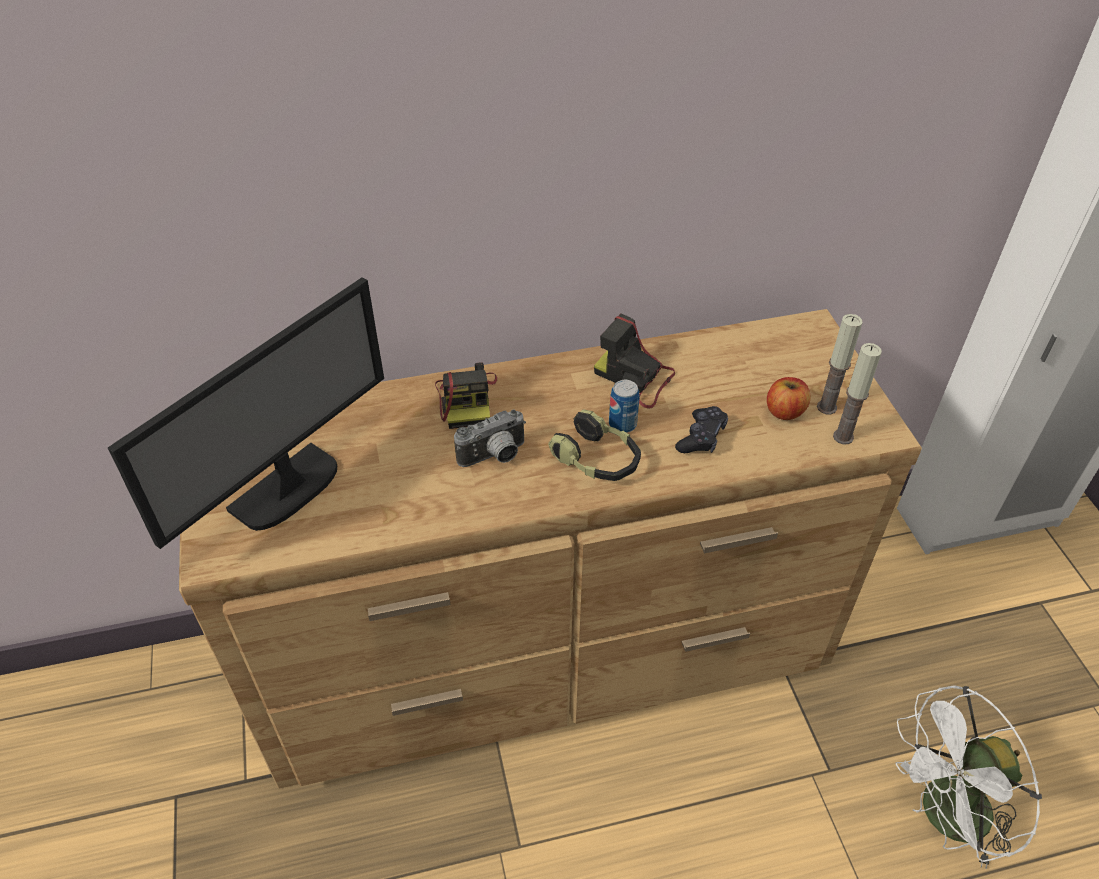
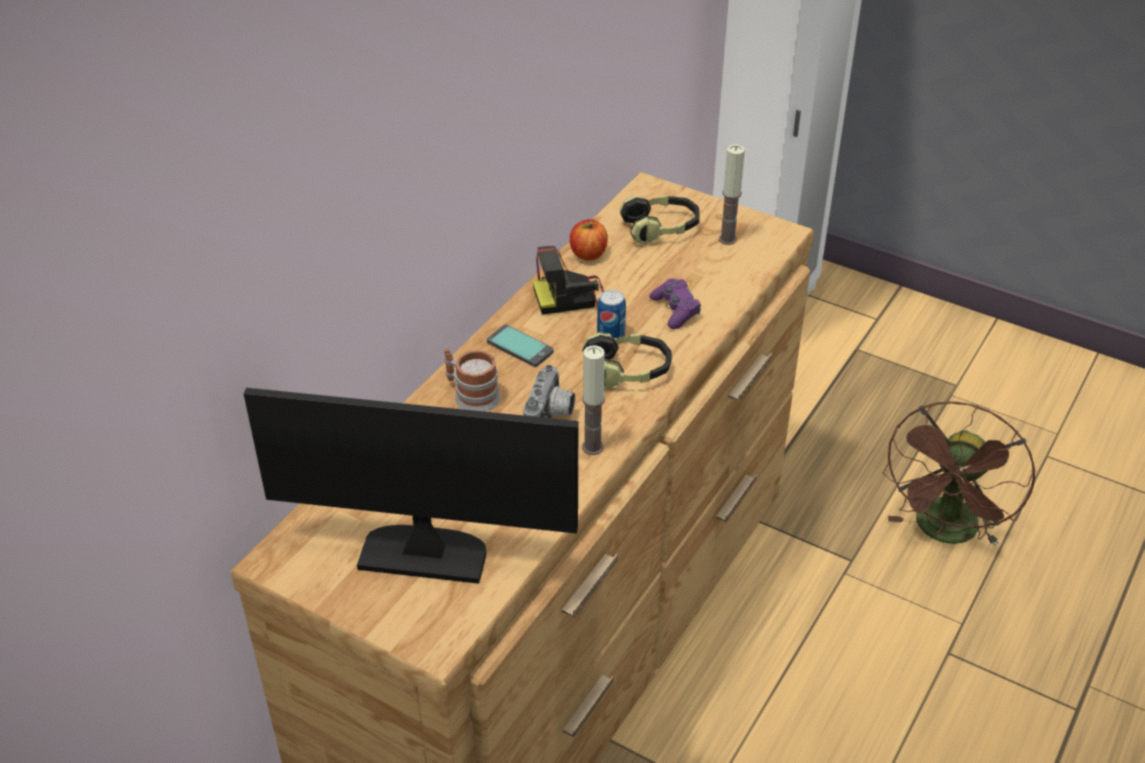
camera: 45 degrees left, 5 degrees down
monitor [108,277,384,549] -> monitor turned 75 degrees counterclockwise [244,388,578,584]
camera [435,362,497,429] -> mug [444,348,500,412]
black game controller [675,406,728,453] -> purple game controller [649,279,701,329]
apple [767,377,810,420] -> apple moved to [570,219,608,261]
candle [833,343,882,444] -> candle moved to [582,345,605,455]
white fan [896,685,1042,869] -> brown fan [883,401,1036,546]
none -> phone [487,325,554,367]
none -> headphones [619,195,699,245]

